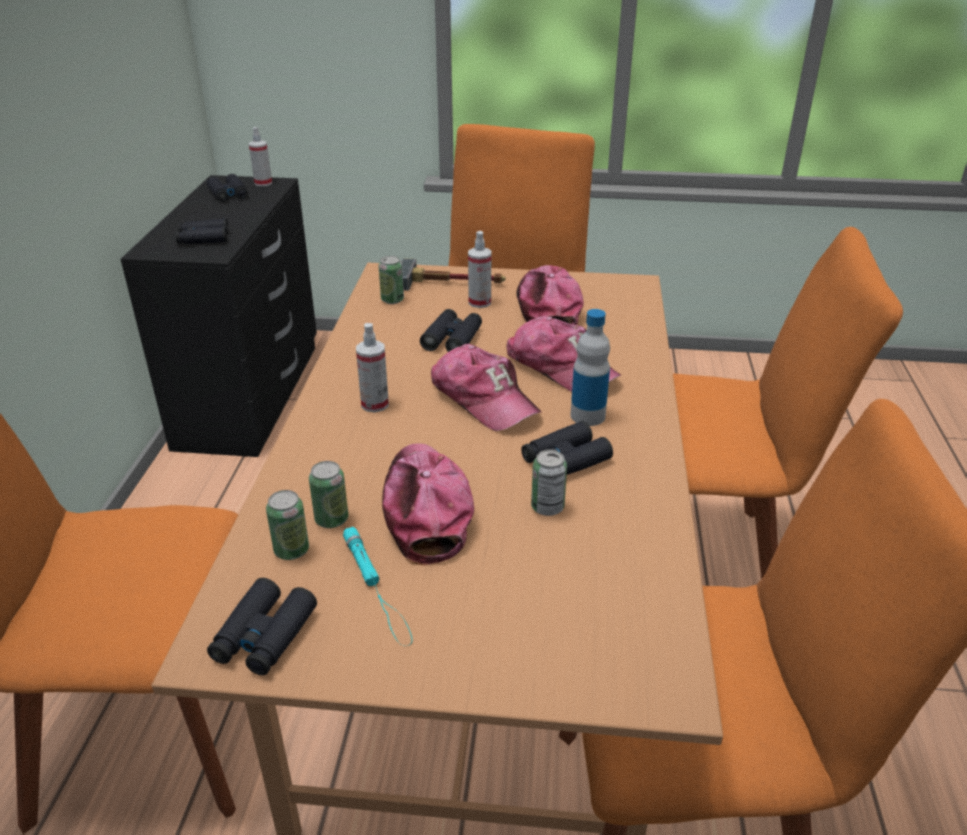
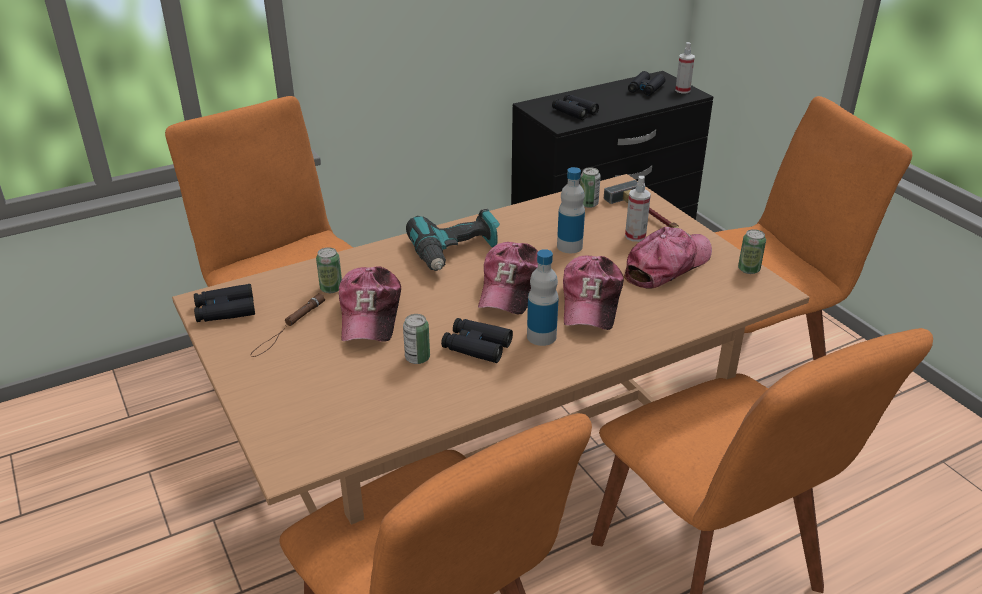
camera: 55 degrees right, 0 degrees up
can [266,490,309,560] -> can moved to [738,229,766,274]
turquoise flashlight [343,527,412,646] -> brown flashlight [250,293,325,357]
spray bottle [356,323,389,412] -> power drill [406,209,500,271]
cap [382,443,474,566] -> cap turned 135 degrees clockwise [339,266,401,342]
black binoculars [420,309,482,352] -> bottle [557,167,585,253]

